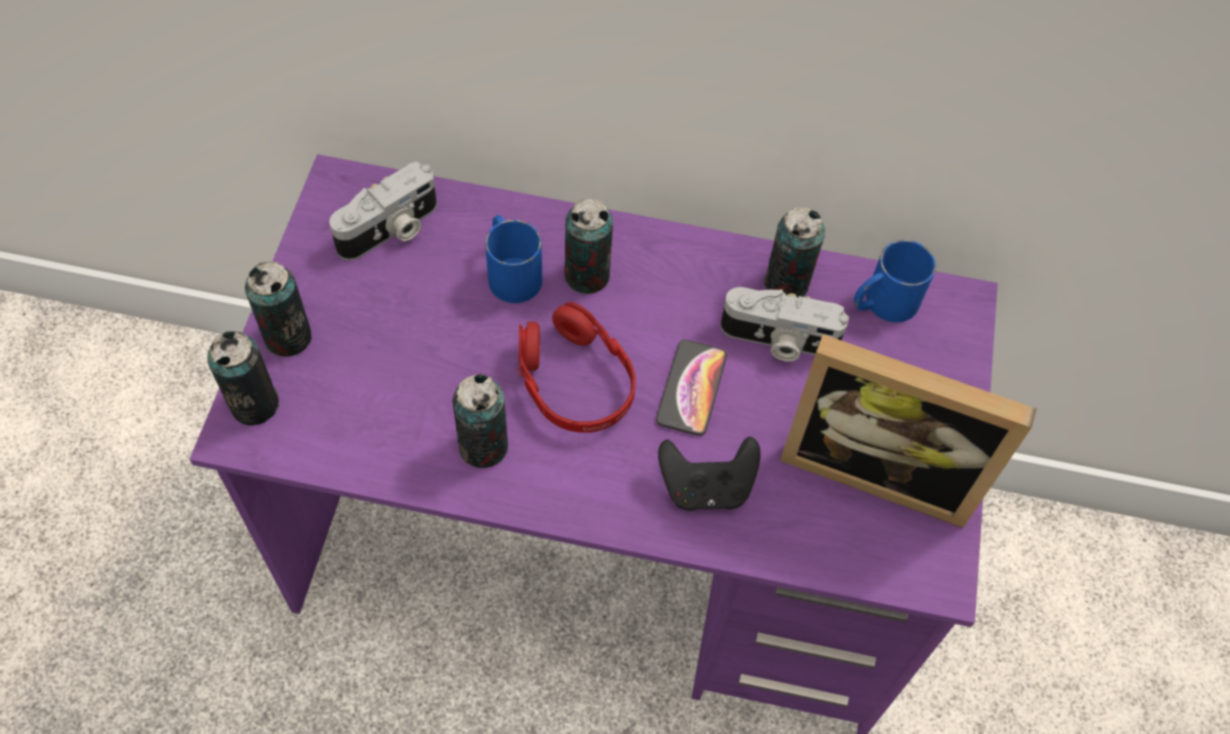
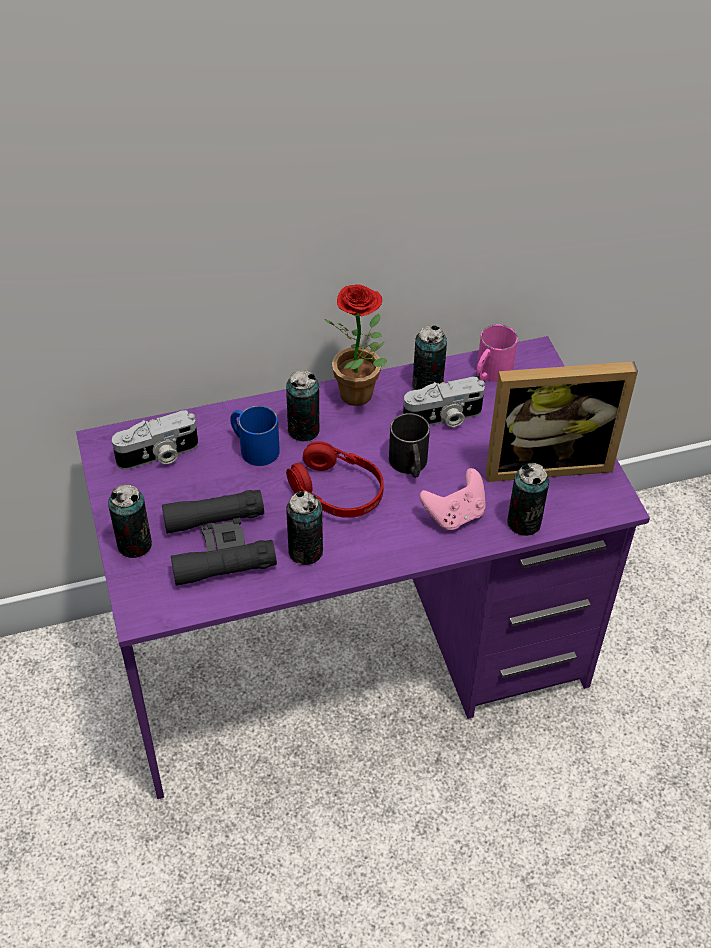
camera: 25 degrees left, 10 degrees down
can [207,331,279,426] -> can moved to [507,463,549,536]
camera [329,162,437,261] -> camera turned 45 degrees clockwise [112,410,198,470]
phone [656,340,727,436] -> black mug [389,413,430,478]
black game controller [658,436,761,511] -> pink game controller [420,468,486,530]
blue mug [854,240,936,322] -> pink mug [476,324,518,382]
none -> black binoculars [162,490,277,586]
none -> potted plant [325,284,387,406]

